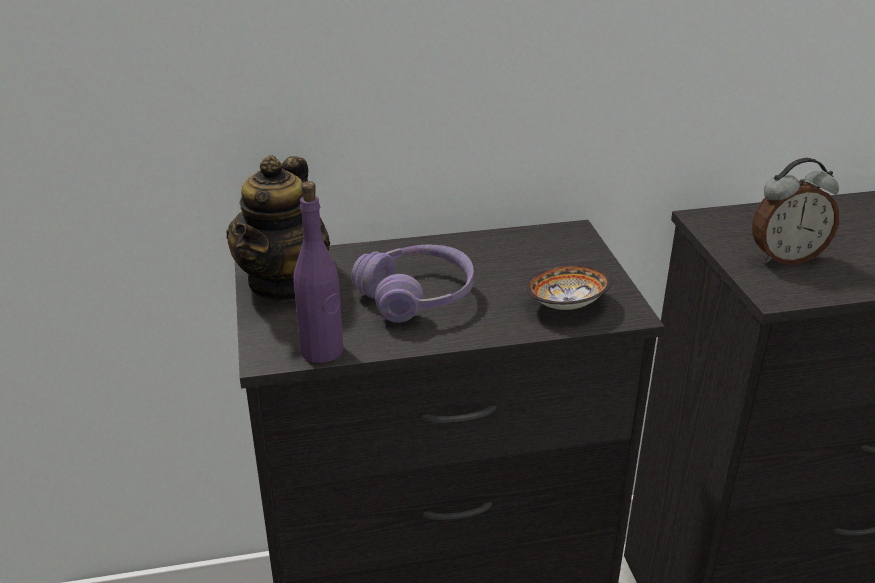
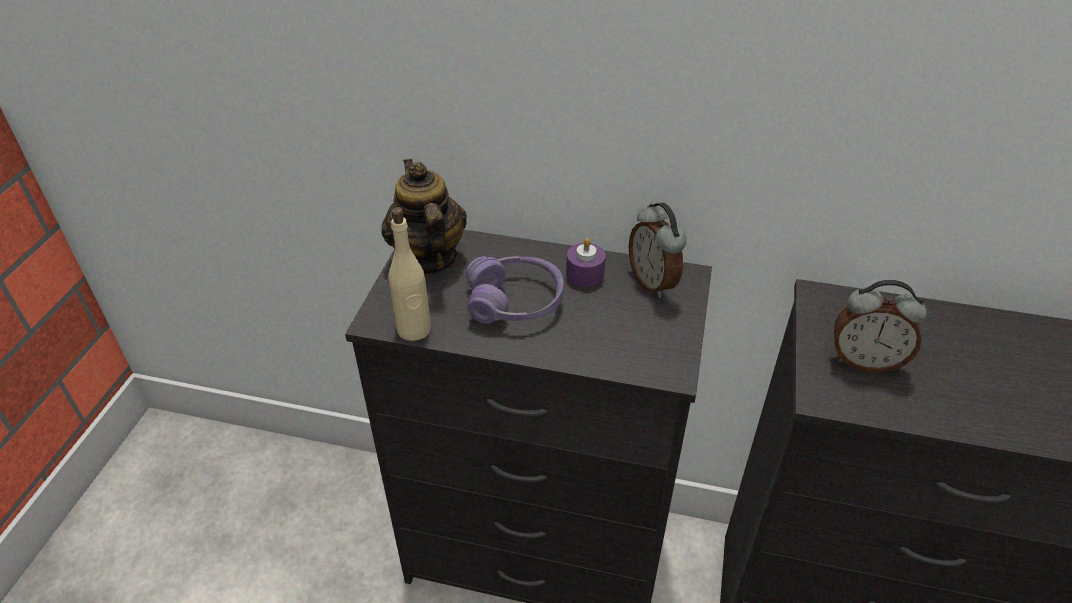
camera: 25 degrees right, 10 degrees up
teapot [226,155,330,302] -> teapot turned 120 degrees clockwise [381,159,467,276]
purple bottle [294,181,343,363] -> beige bottle [389,207,431,341]
bowl [526,264,612,310] -> none
none -> purple candle [566,238,606,287]
none -> alarm clock [629,203,686,298]

